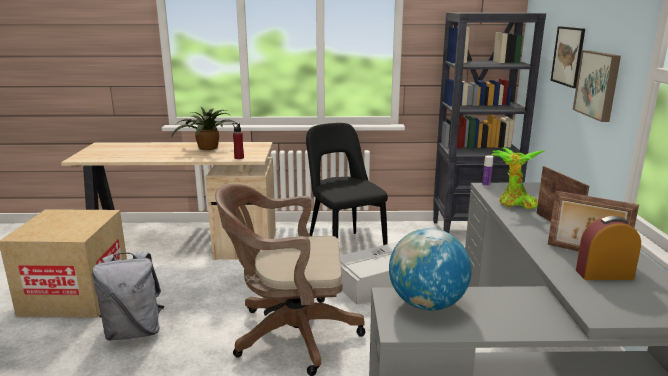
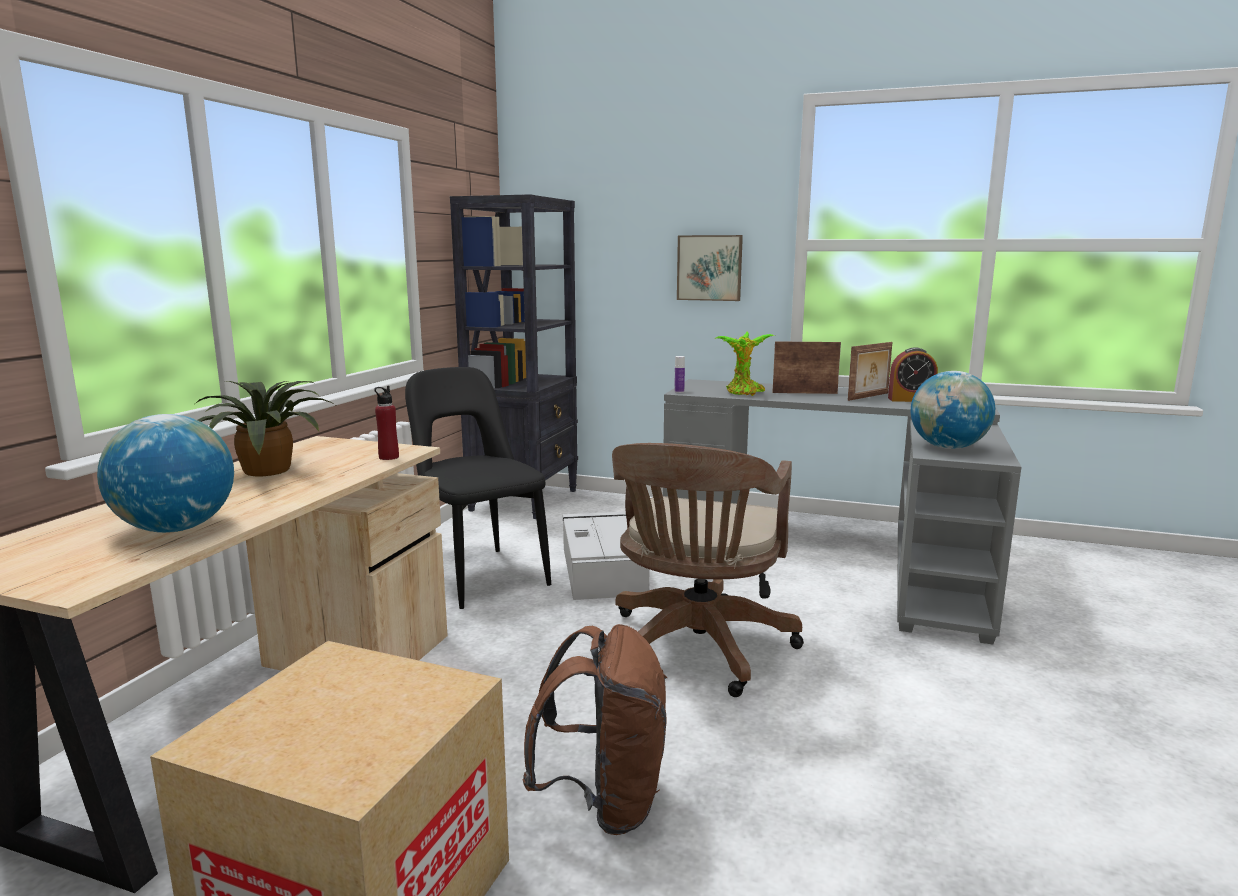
camera: 70 degrees left, 5 degrees down
grey backpack [92,251,164,341] -> brown backpack [522,624,667,835]
black chair [306,123,388,245] -> black chair turned 60 degrees clockwise [405,367,551,609]
picture [551,26,585,88] -> none
alarm clock [576,216,641,280] -> alarm clock turned 105 degrees counterclockwise [888,347,938,402]
none -> globe [97,414,234,533]

